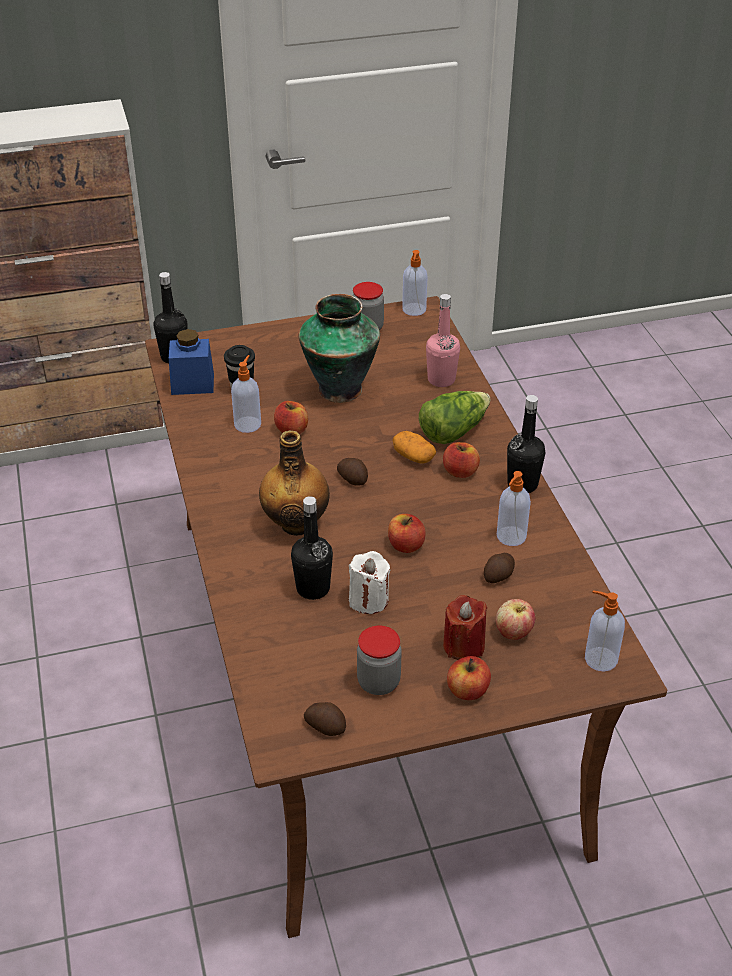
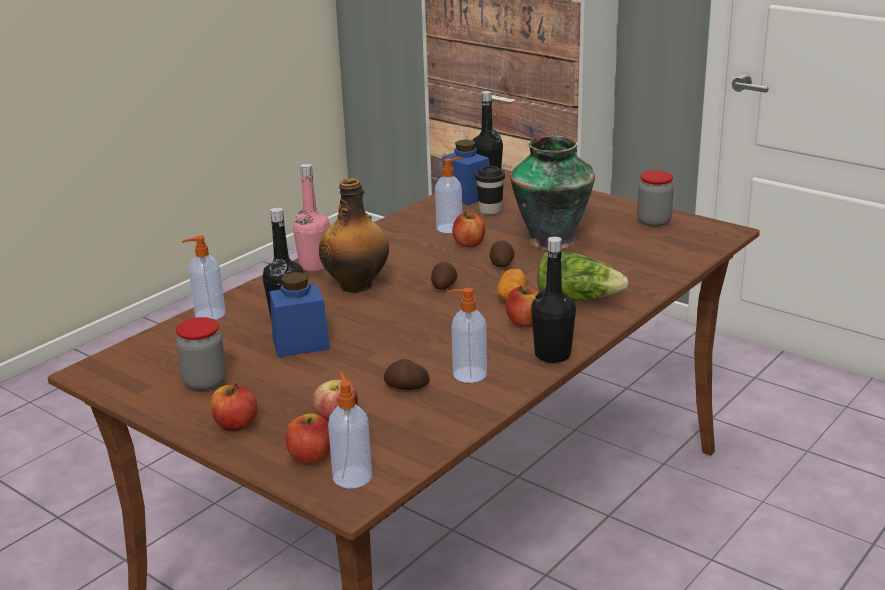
camera: 55 degrees right, 15 degrees down
potato [304,702,346,736] -> potato moved to [490,240,515,267]
white candle [349,551,390,614] -> blue jar [270,272,330,357]
apple [388,514,426,553] -> apple moved to [285,413,330,464]
soap dispenser [402,250,427,316] -> soap dispenser moved to [182,235,226,320]
pink bottle [426,294,460,387] -> pink bottle moved to [293,164,330,272]
red candle [443,595,487,660] -> none

